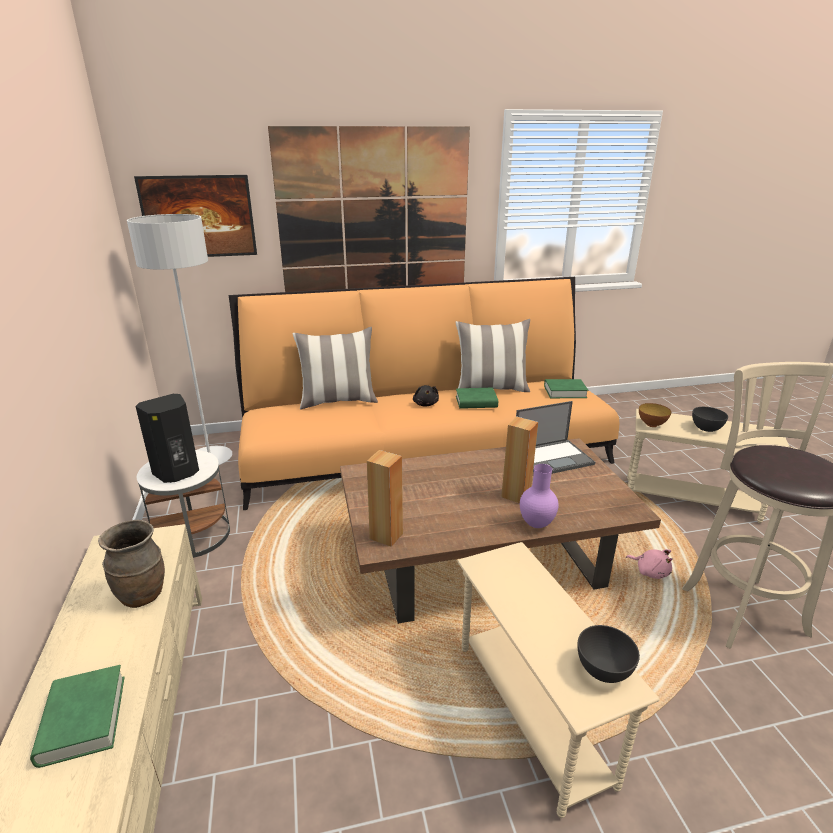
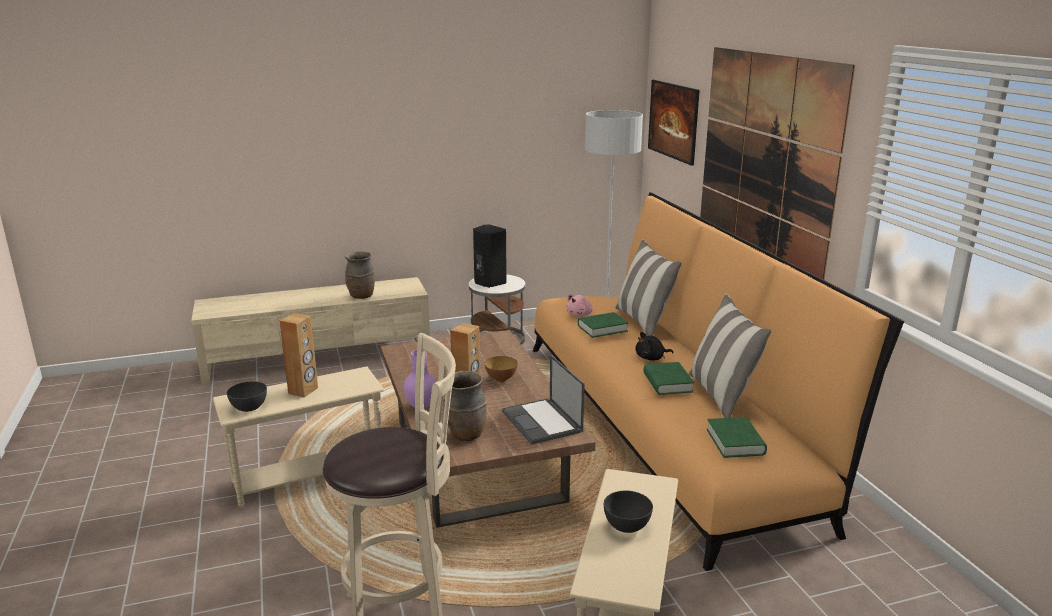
camera: 85 degrees right, 5 degrees down
green book [30,665,125,768] -> green book moved to [578,312,628,338]
brown speaker [367,450,403,547] -> brown speaker moved to [279,313,318,397]
pink plush toy [626,549,673,579] -> pink plush toy moved to [566,294,593,317]
bowl [639,403,671,427] -> bowl moved to [485,356,517,382]
none -> brown vase [444,371,487,441]

